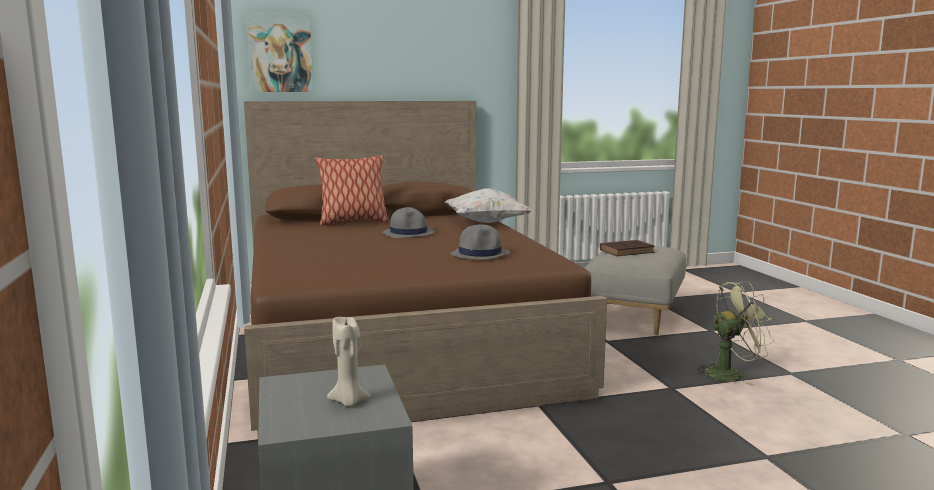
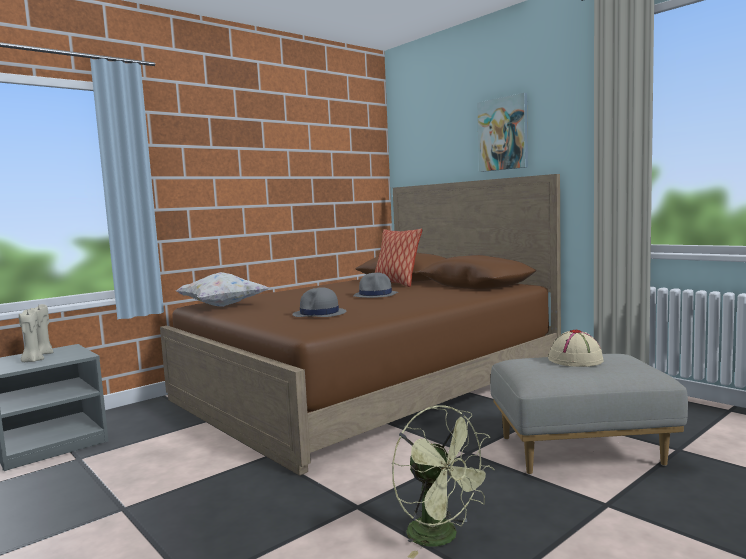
camera: 65 degrees right, 5 degrees down
picture [246,12,314,92] -> picture moved to [477,93,528,172]
white pillow [445,188,532,223] -> white pillow moved to [175,272,269,307]
brown book [600,240,655,256] -> beige hat [548,329,603,367]
none -> beige candle [31,304,53,354]

